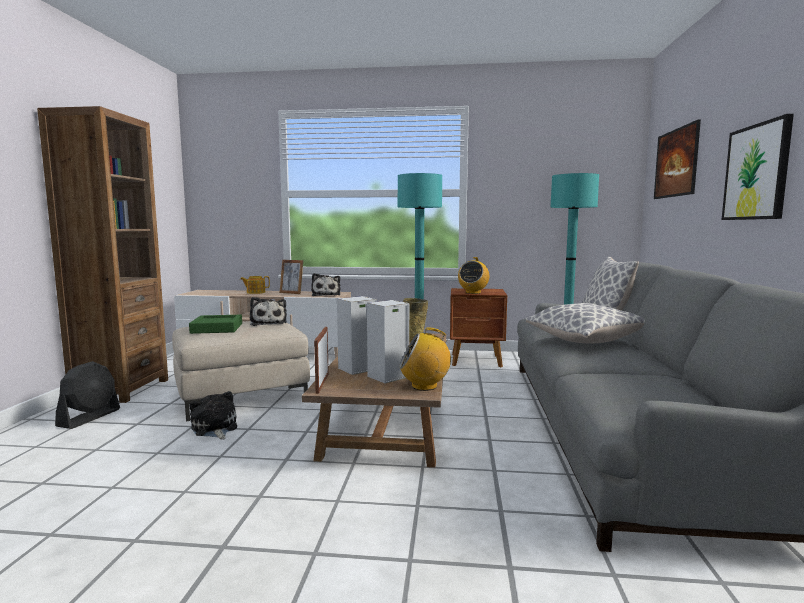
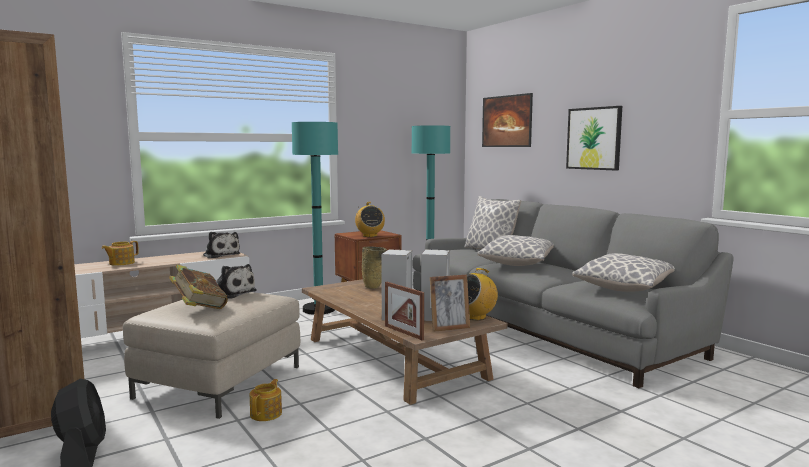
camera: 40 degrees left, 0 degrees up
green tray [189,315,242,334] -> book [169,265,228,309]
plush toy [190,391,237,440] -> teapot [250,379,282,421]
picture frame [279,260,303,294] -> picture frame moved to [430,274,470,332]
none -> pillow [573,253,675,292]

